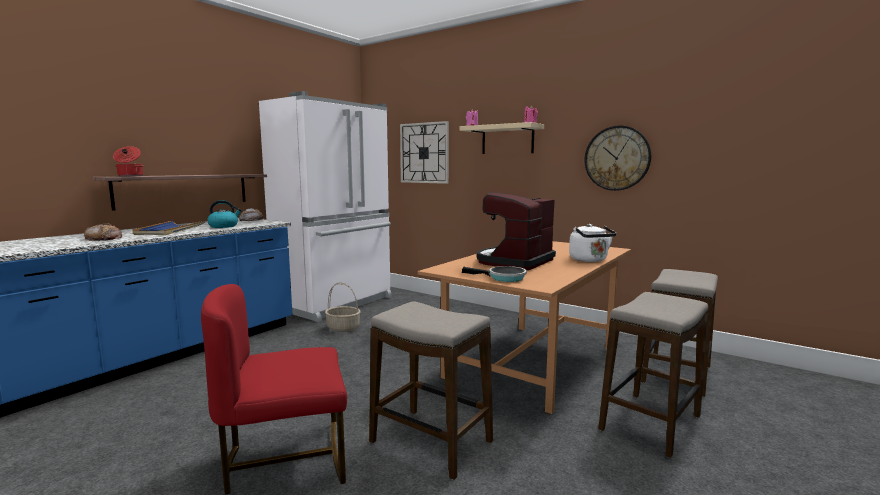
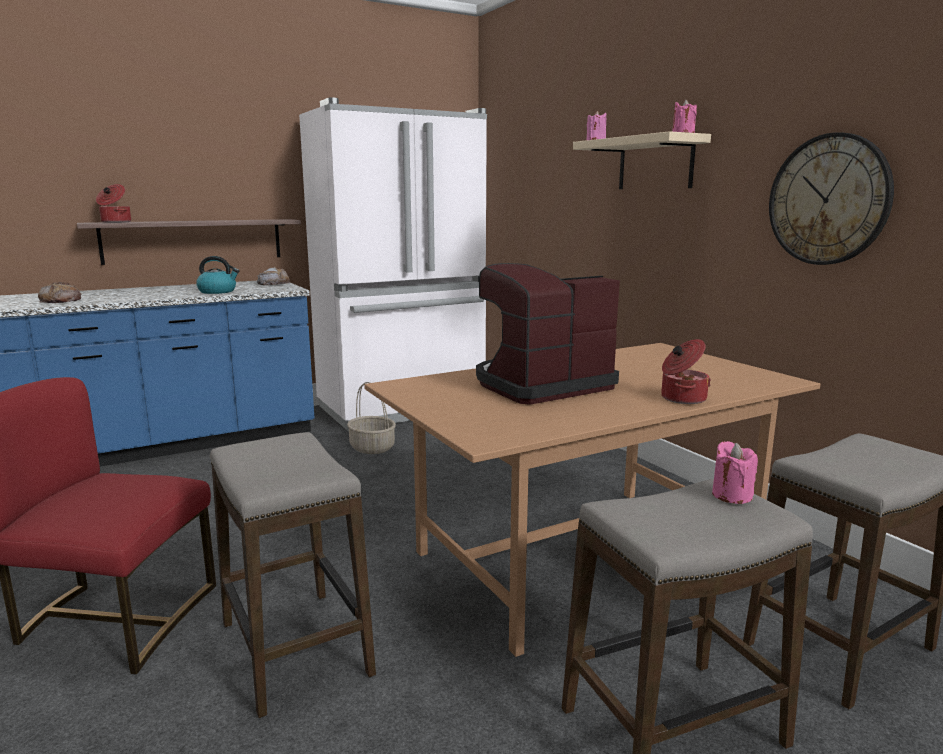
camera: 25 degrees right, 5 degrees up
blue tray [133,221,205,235] -> none
wall clock [400,121,449,184] -> none
frying pan [462,266,527,282] -> none
white kettle [569,224,616,262] -> cooking pot [661,339,711,404]
none -> pink candle [712,441,758,504]

